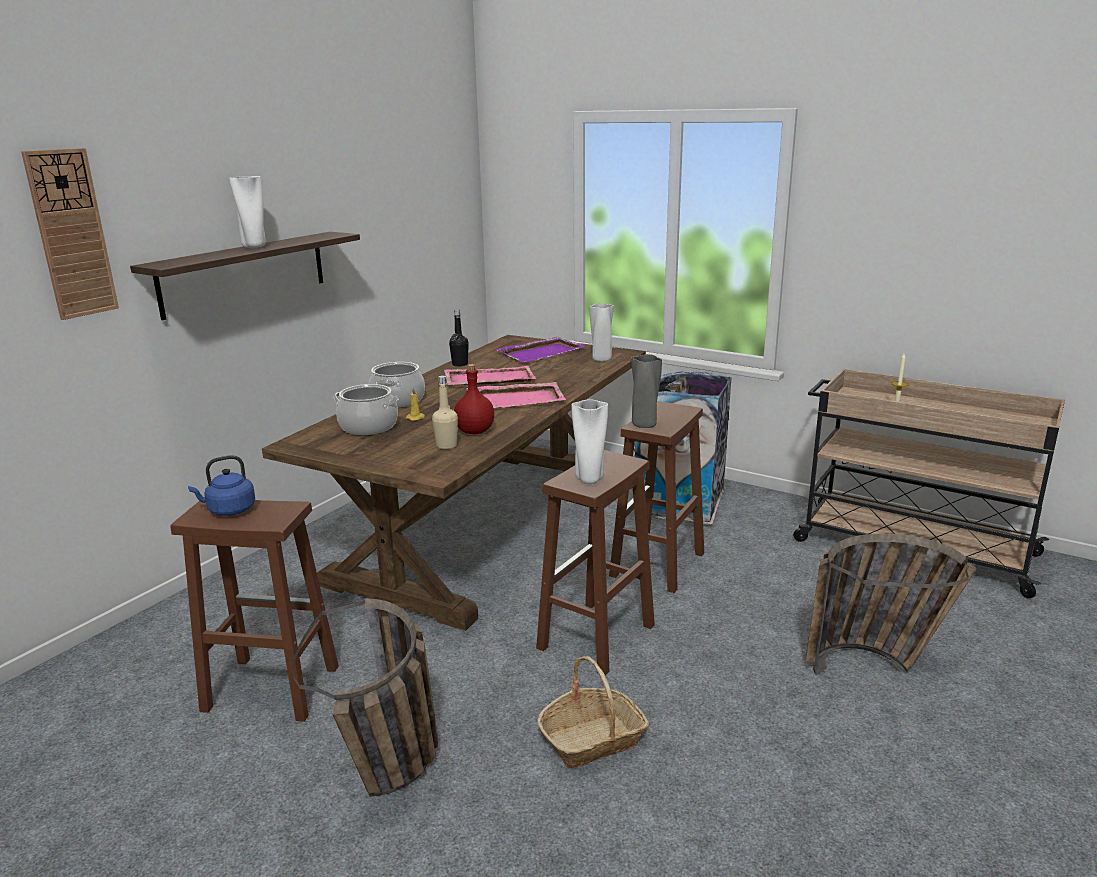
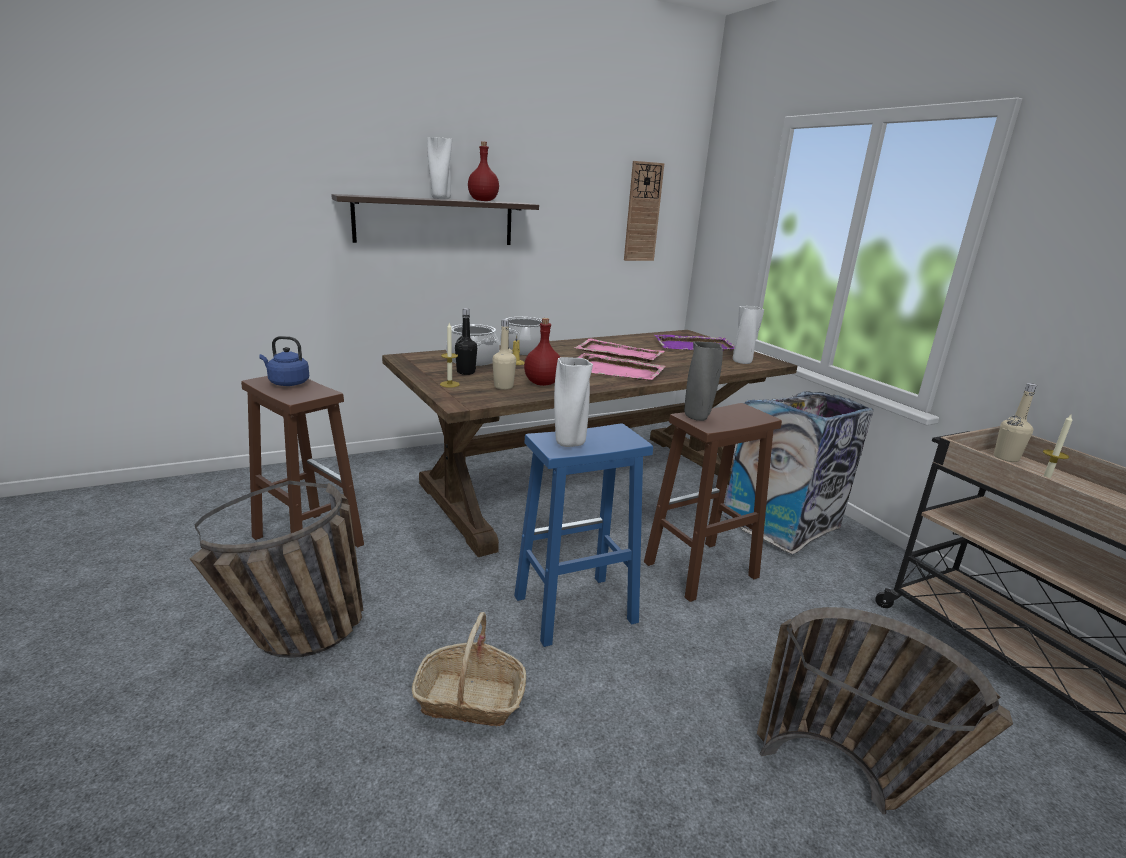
camera: 30 degrees right, 0 degrees up
wall clock [21,148,119,320] -> wall clock moved to [624,161,665,261]
black bottle [449,309,469,367] -> black bottle moved to [455,308,477,375]
brown stool [536,450,655,675] -> blue stool [514,424,653,647]
none -> candle [440,323,460,388]
none -> red bottle [468,141,499,201]
none -> beige bottle [994,383,1037,462]

